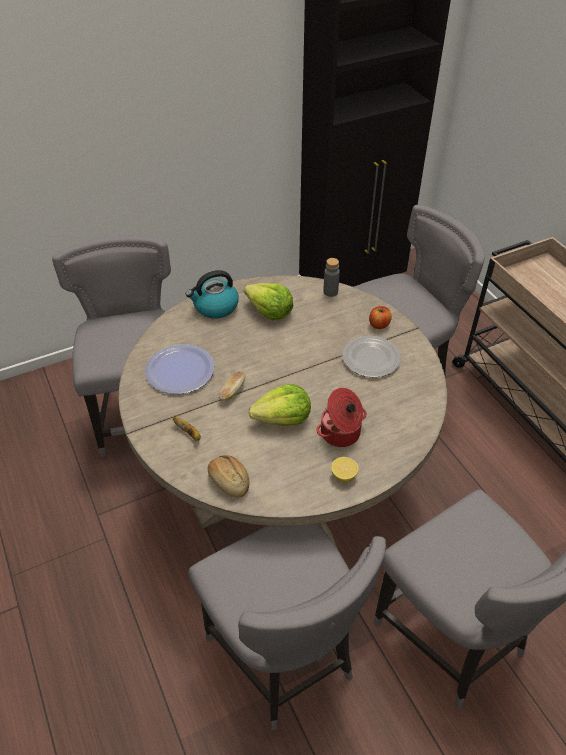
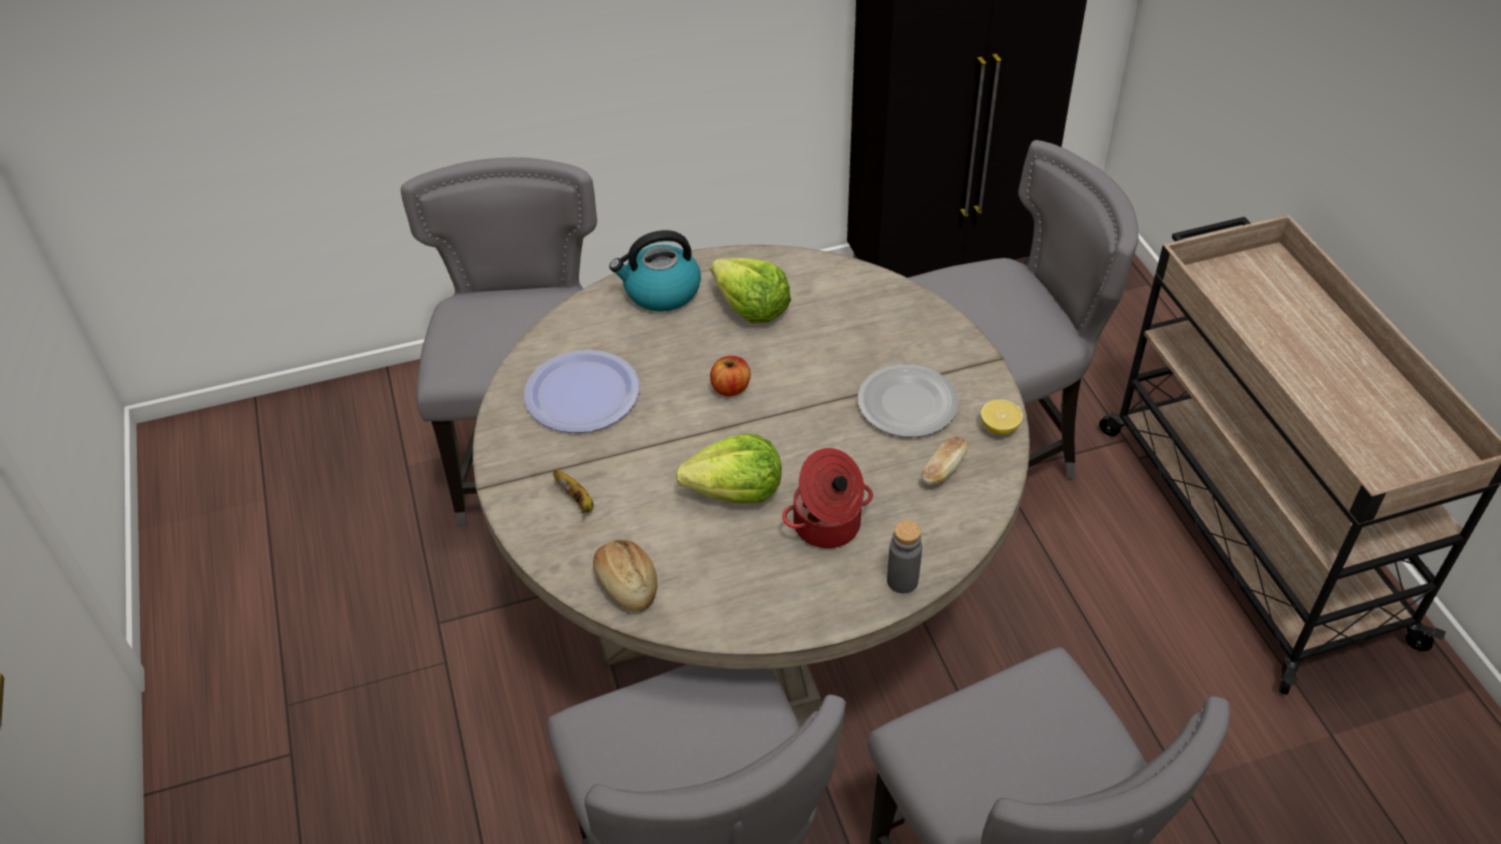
camera: 10 degrees right, 0 degrees up
bread [218,372,245,401] -> bread moved to [921,437,968,485]
grey bottle [323,258,340,297] -> grey bottle moved to [887,520,922,593]
lemon [331,457,359,482] -> lemon moved to [981,399,1023,435]
apple [369,306,392,329] -> apple moved to [710,356,751,396]

